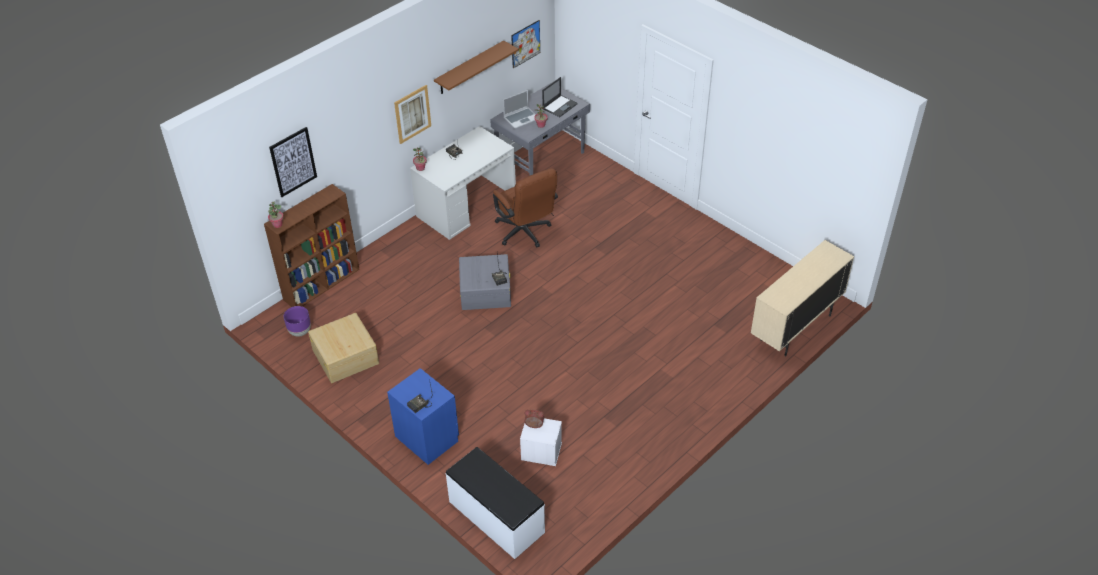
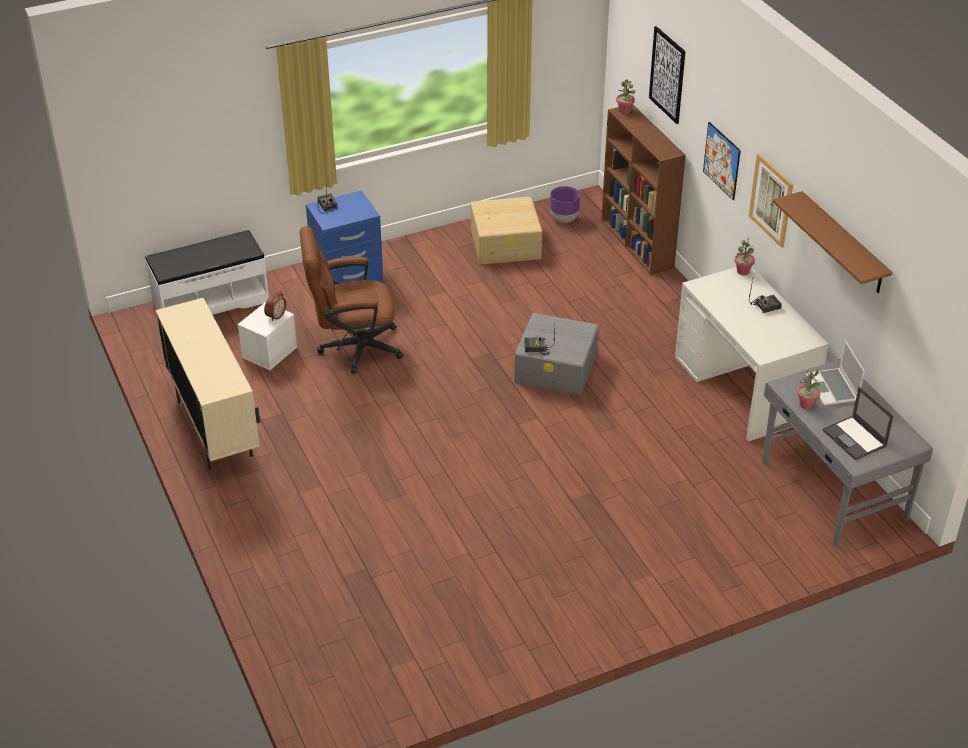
camera: 110 degrees right, 5 degrees down
brown office chair [493,168,558,247] -> brown office chair moved to [299,226,404,374]
picture [511,20,540,68] -> picture moved to [703,122,741,200]
beige cabinet [751,240,854,357] -> beige cabinet moved to [155,298,260,469]

